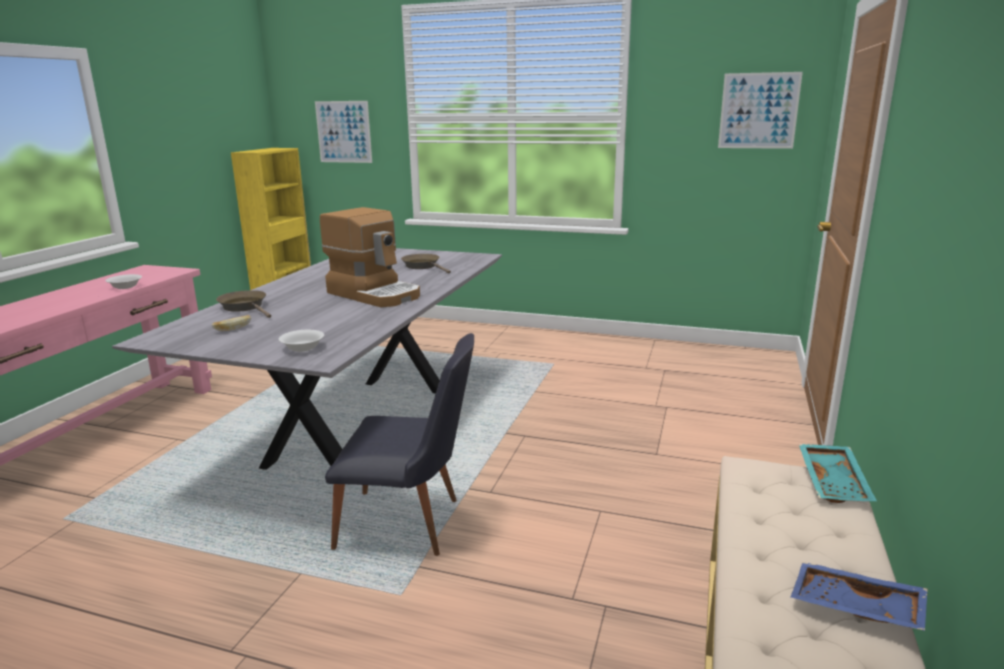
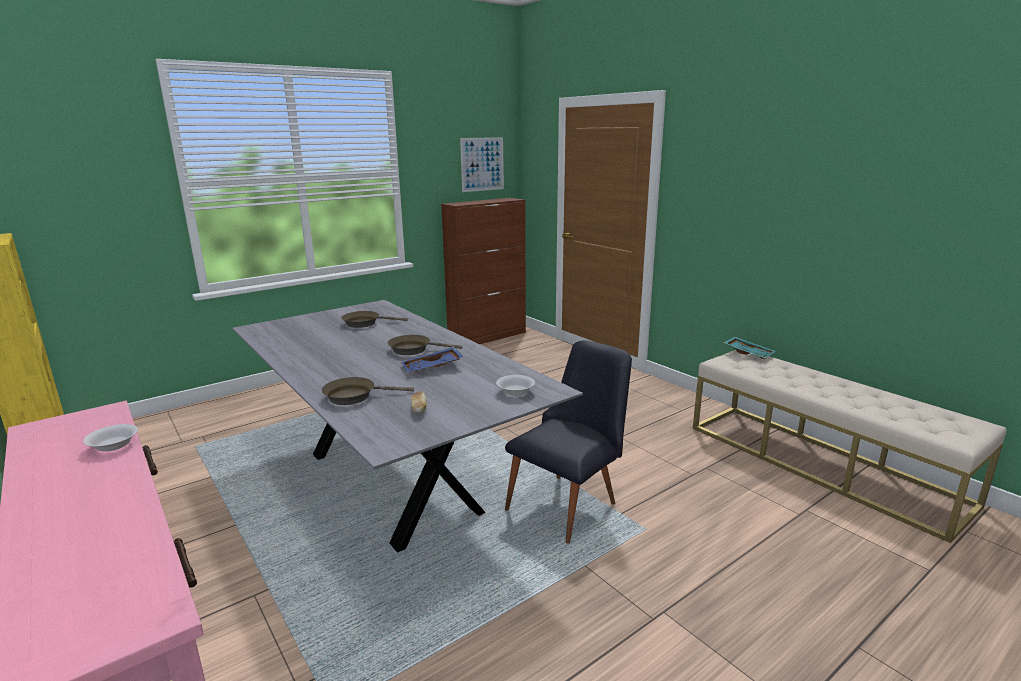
camera: 55 degrees left, 0 degrees up
picture [315,101,372,163] -> none
coffee machine [320,207,420,307] -> brown frying pan [388,335,462,355]
blue tray [791,562,928,631] -> blue tray moved to [401,347,464,372]
none -> brown cabinet [441,198,526,344]

